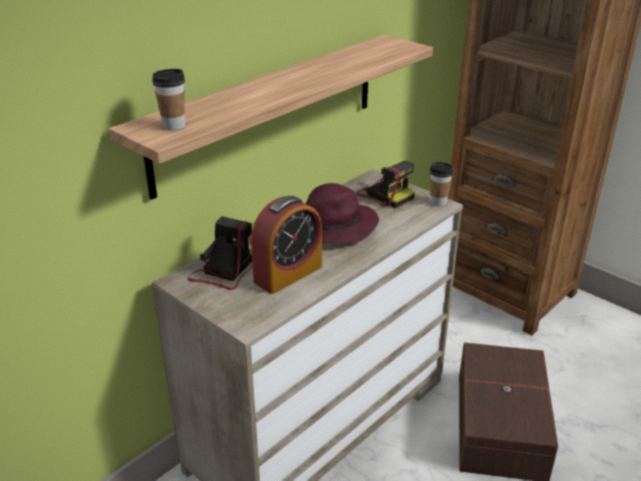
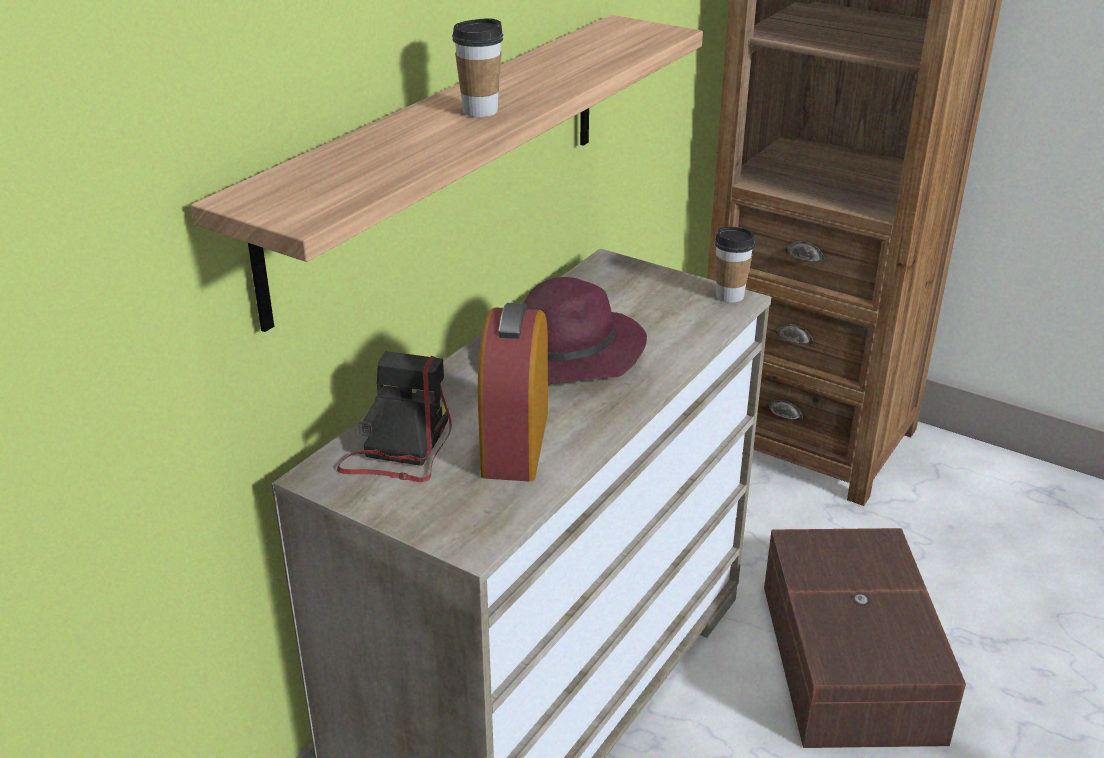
camera: 10 degrees left, 0 degrees up
cup [152,69,185,130] -> cup moved to [452,18,503,117]
alarm clock [251,196,322,294] -> alarm clock turned 150 degrees clockwise [478,303,548,481]
camera [357,161,415,208] -> none

